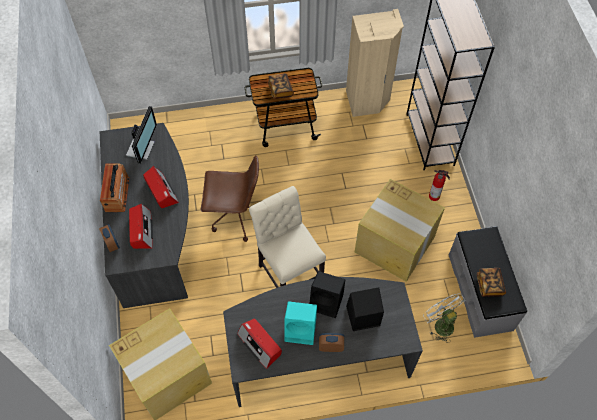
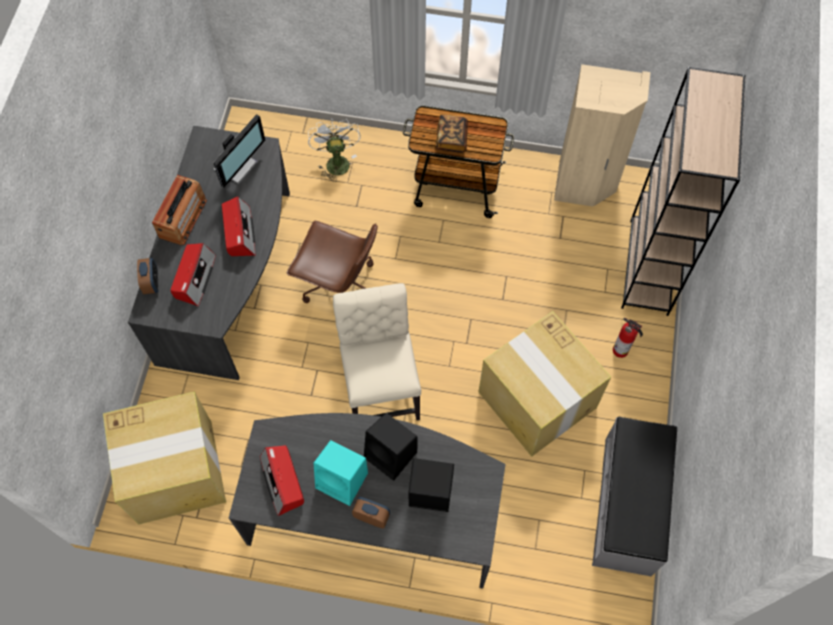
camera: 20 degrees right, 5 degrees up
white fan [423,293,466,343] -> white fan moved to [308,119,361,182]
book [477,268,506,297] -> none

